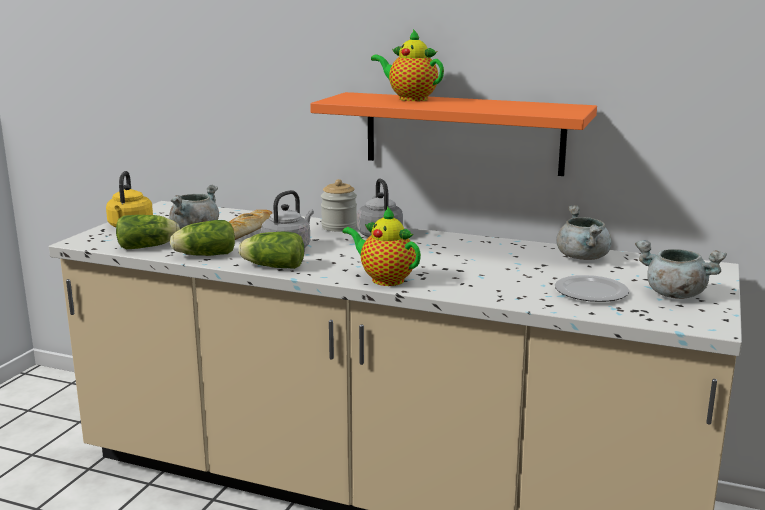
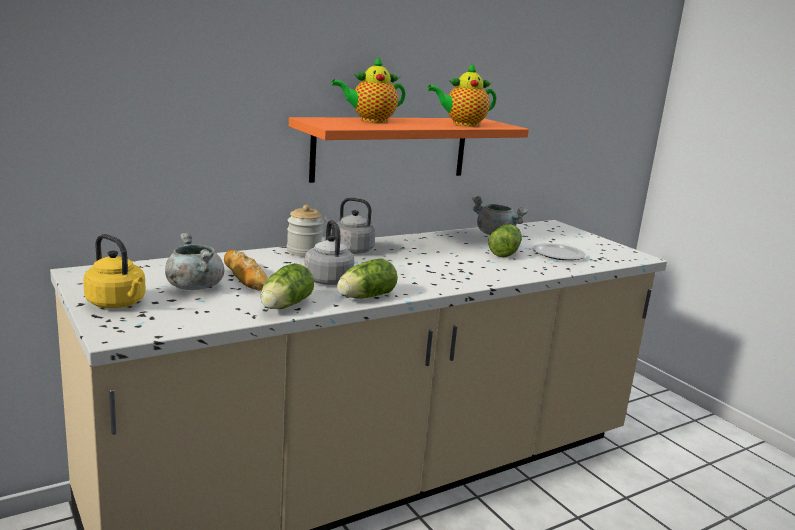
camera: 55 degrees left, 0 degrees up
lettuce [116,215,180,249] -> lettuce moved to [488,224,522,257]
teapot [342,206,421,286] -> teapot moved to [427,63,497,127]
grey cooking pot [635,240,727,299] -> none

